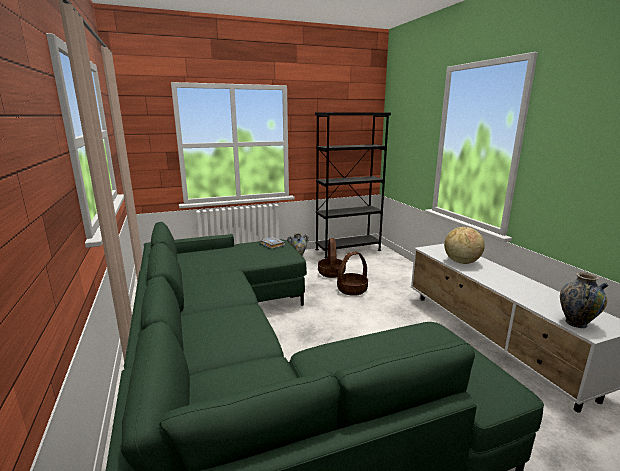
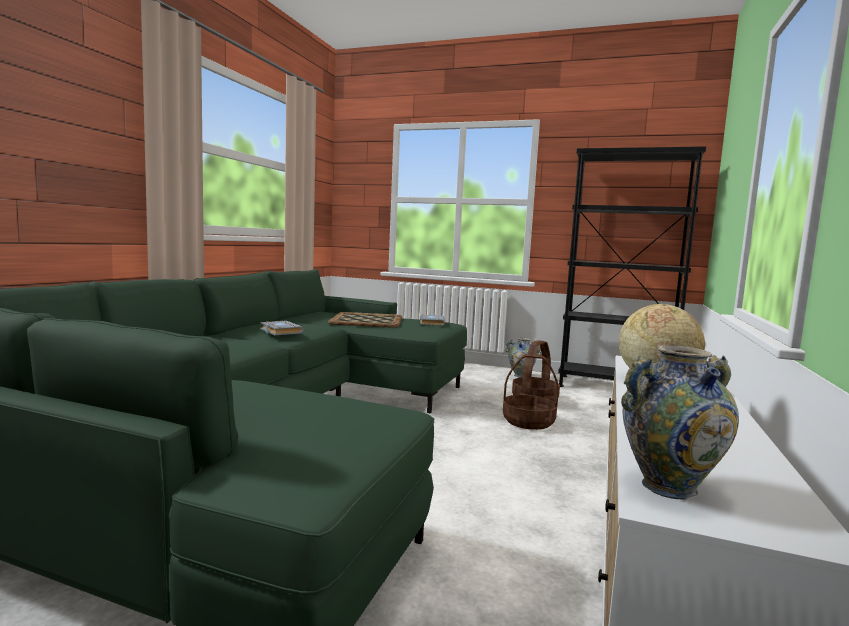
camera: 40 degrees right, 10 degrees down
none -> grey book [260,321,304,335]
none -> tray [328,312,402,328]

